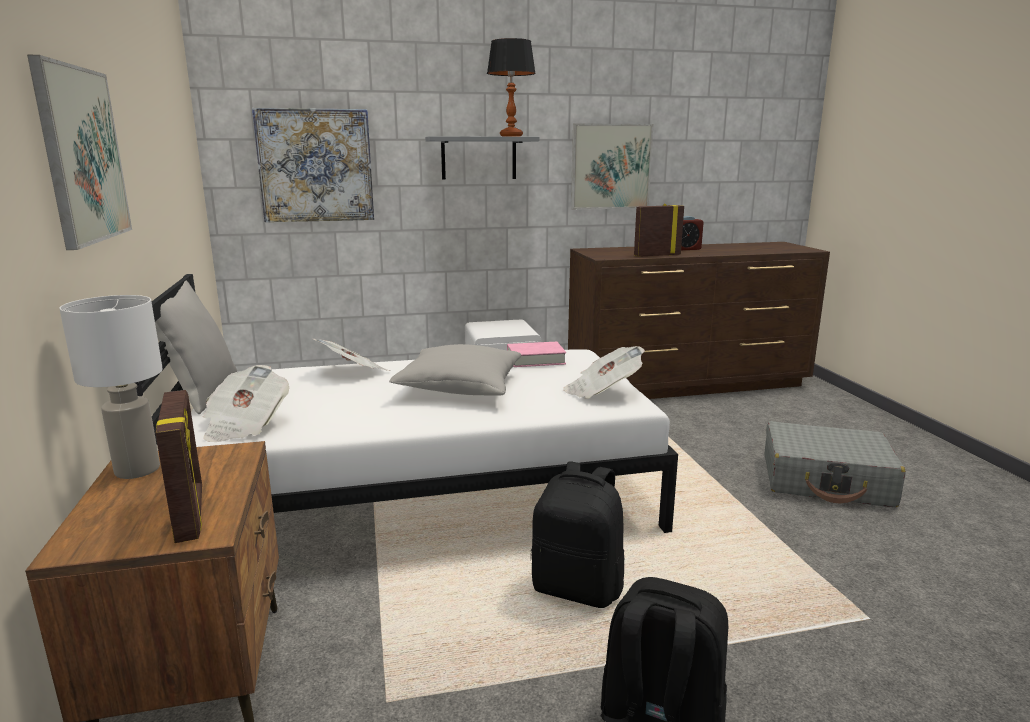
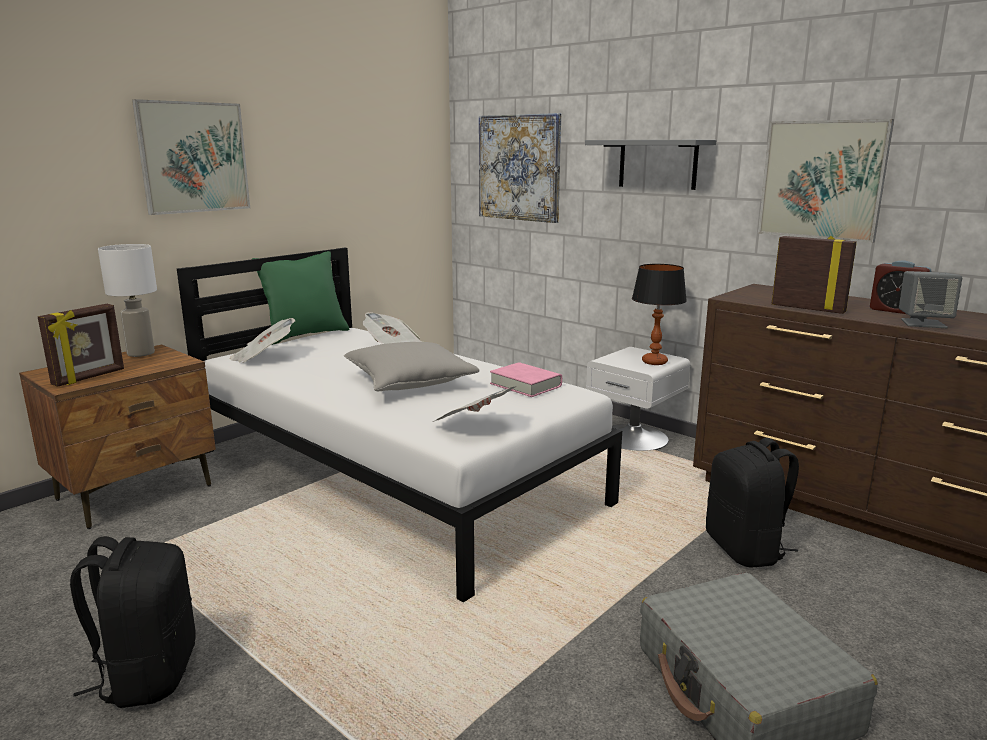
camera: 55 degrees right, 0 degrees up
grey pillow [155,281,237,414] -> green pillow [252,251,349,345]
table lamp [487,38,536,136] -> table lamp moved to [632,264,687,365]
black backpack [531,461,624,608] -> black backpack moved to [706,438,799,568]
none -> grey speaker [899,271,962,328]

